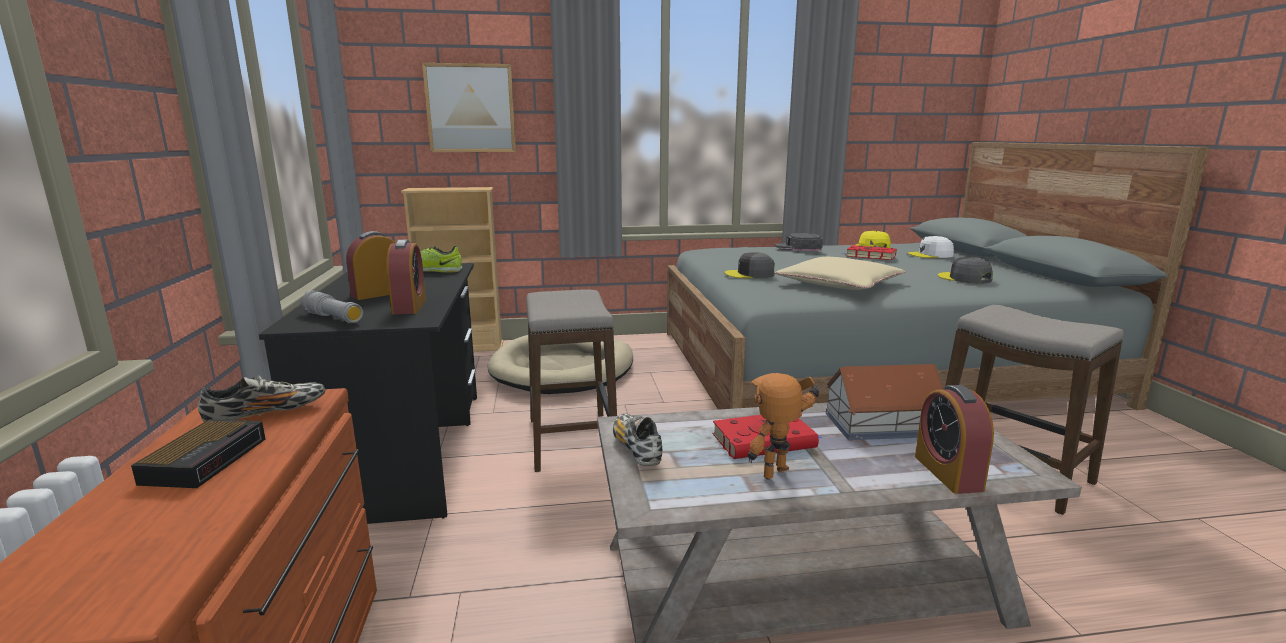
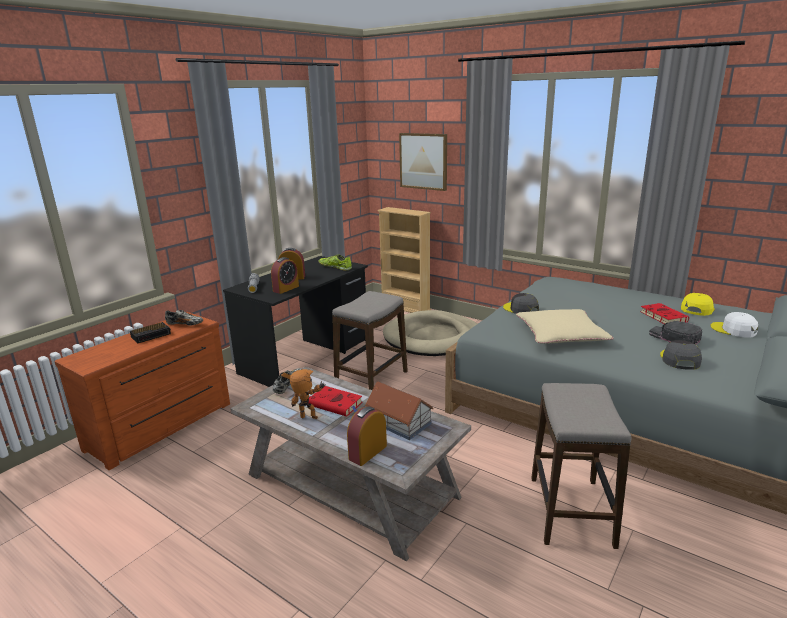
camera: 45 degrees right, 5 degrees up
black cap [775,233,823,251] -> black cap moved to [649,321,702,345]

